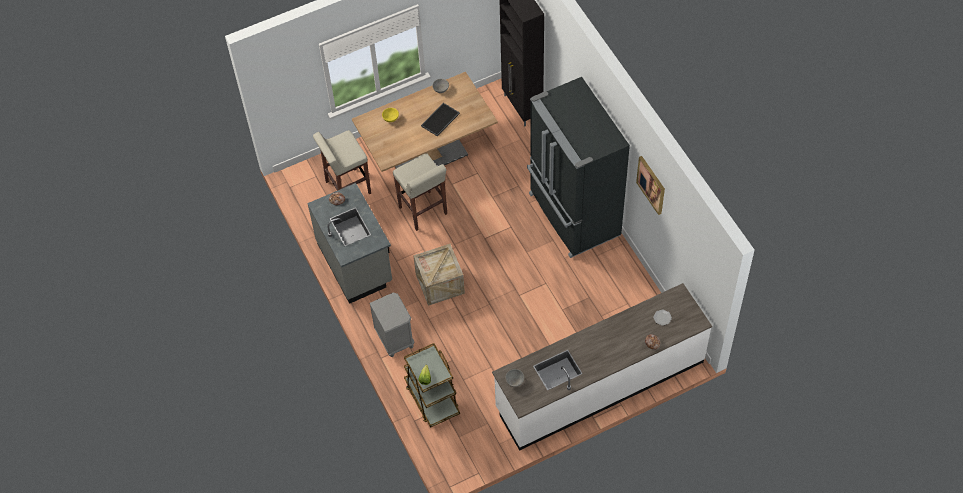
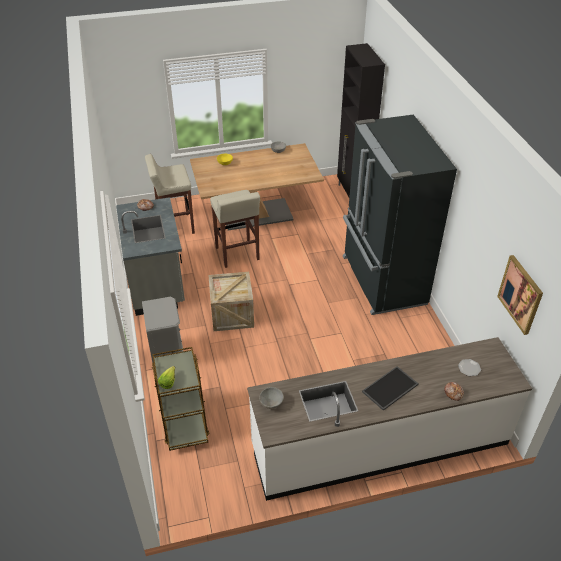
camera: 10 degrees right, 15 degrees down
tray [421,103,460,137] -> tray moved to [362,366,419,411]
picture [636,156,665,215] -> picture moved to [497,255,543,335]

